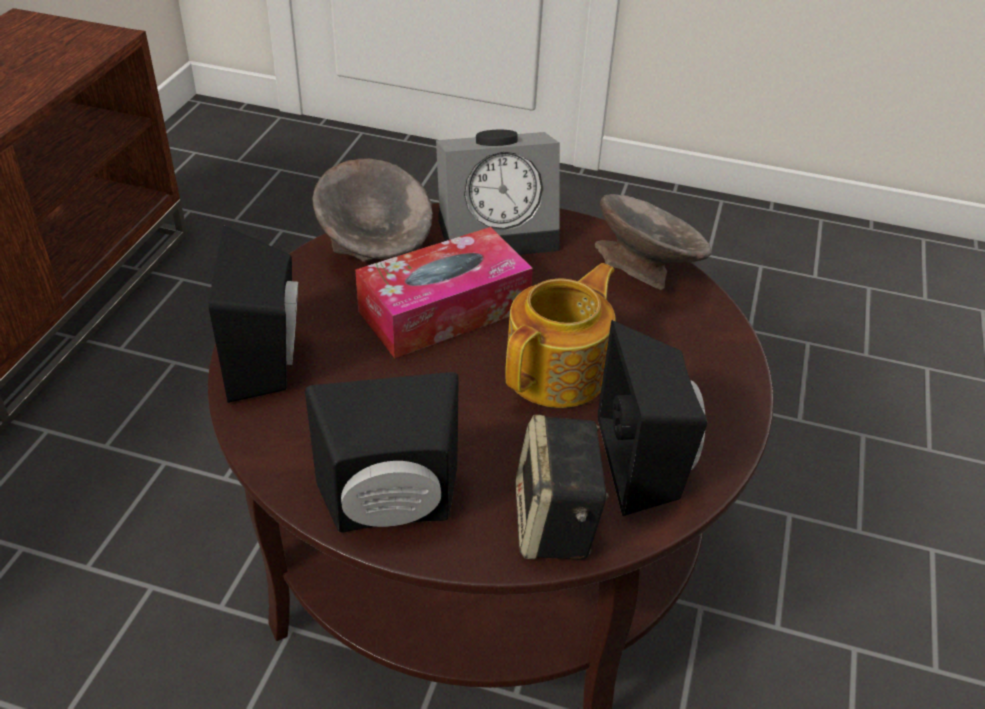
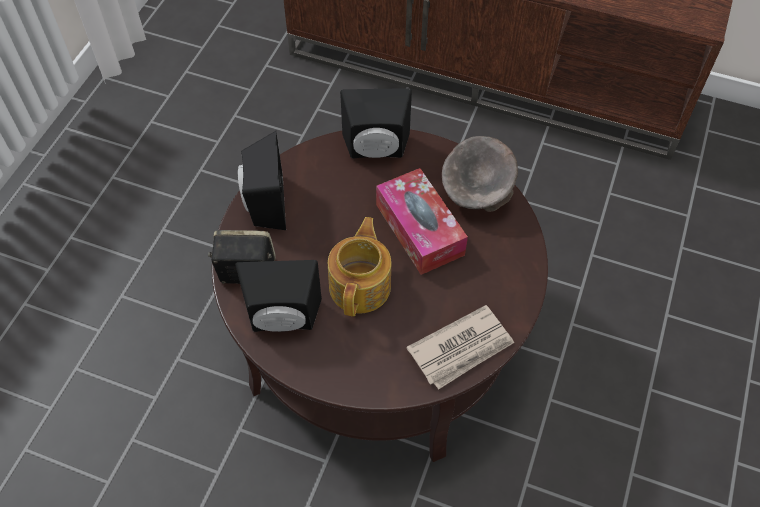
camera: 95 degrees right, 15 degrees up
alarm clock [436,129,560,255] -> none
teapot [505,263,616,408] -> teapot turned 120 degrees counterclockwise [328,217,391,317]
grey bowl [595,194,711,290] -> newspaper [406,305,514,390]

